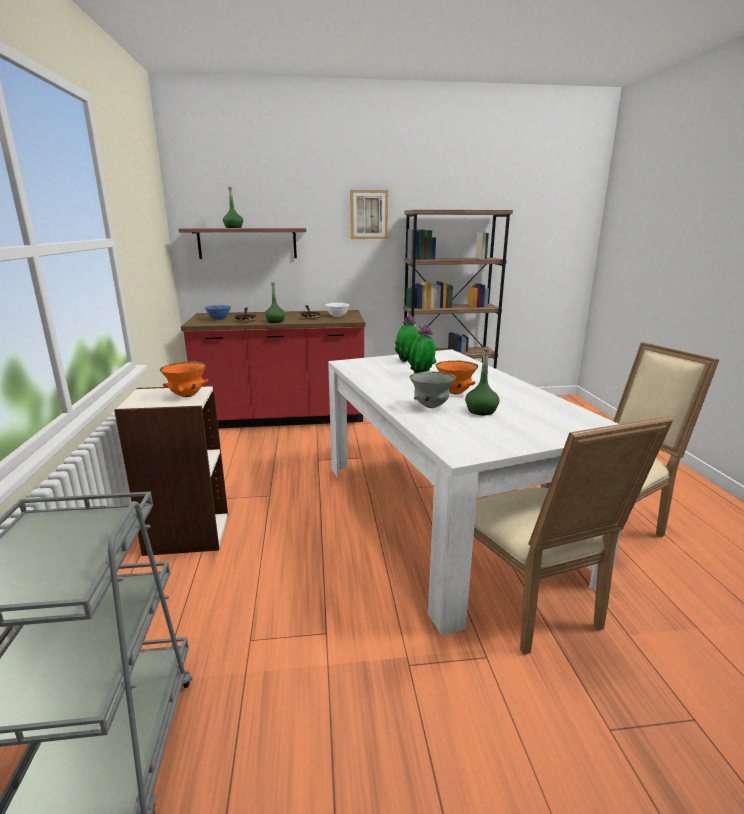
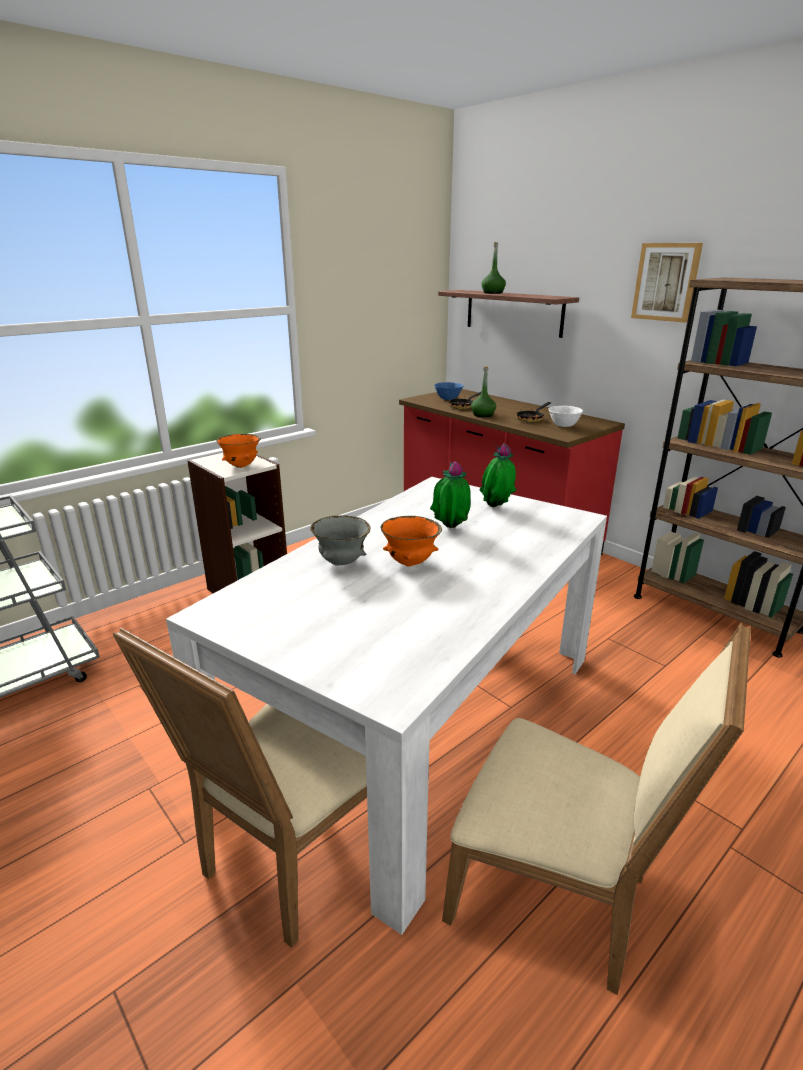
camera: 55 degrees right, 5 degrees up
green bottle [465,348,500,415] -> none

